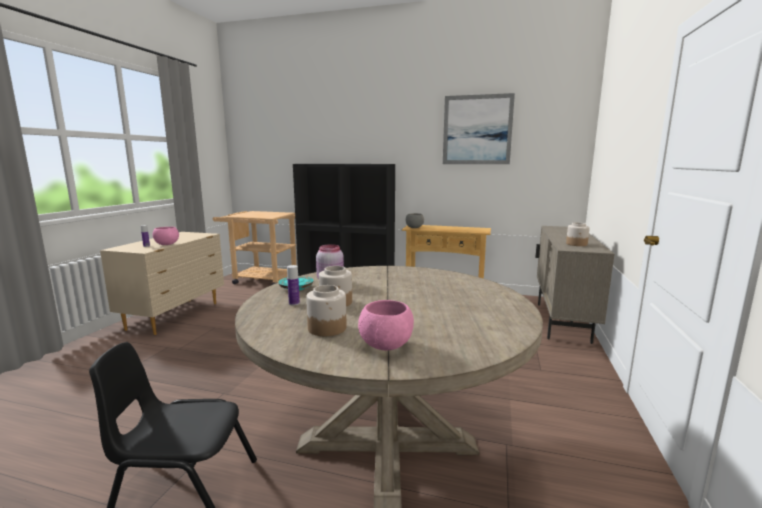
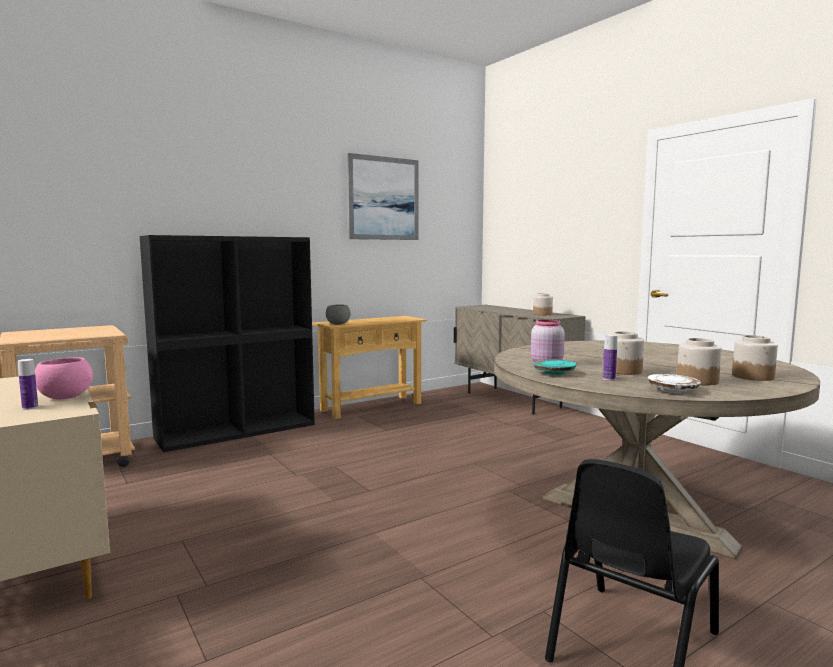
camera: 50 degrees left, 5 degrees down
pink bowl [358,300,414,350] -> jar [732,335,778,381]
none -> white plate [648,374,701,393]

